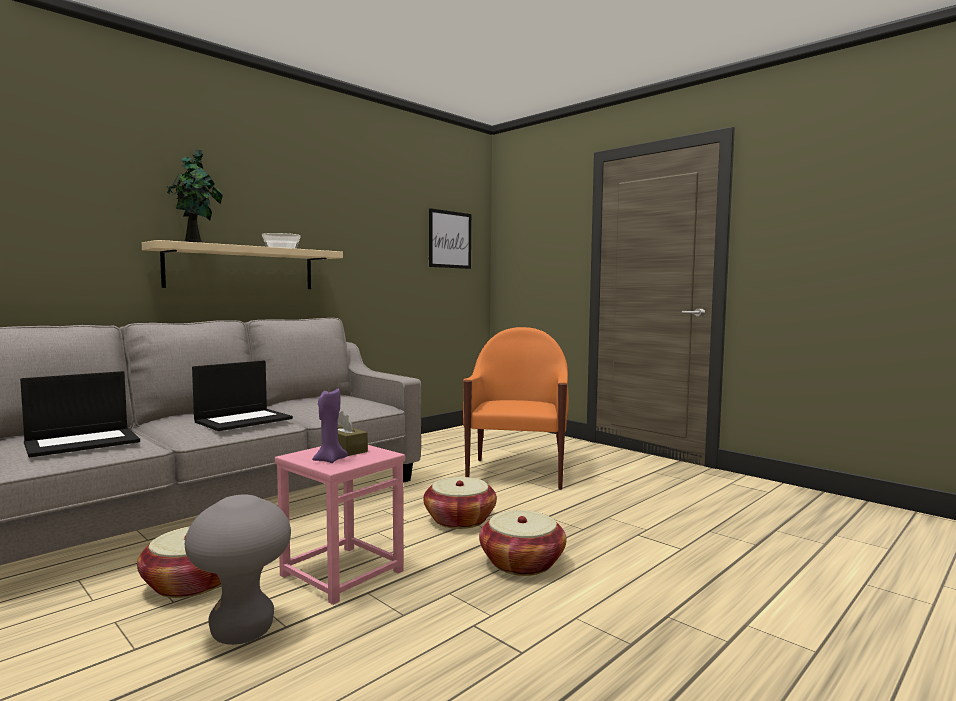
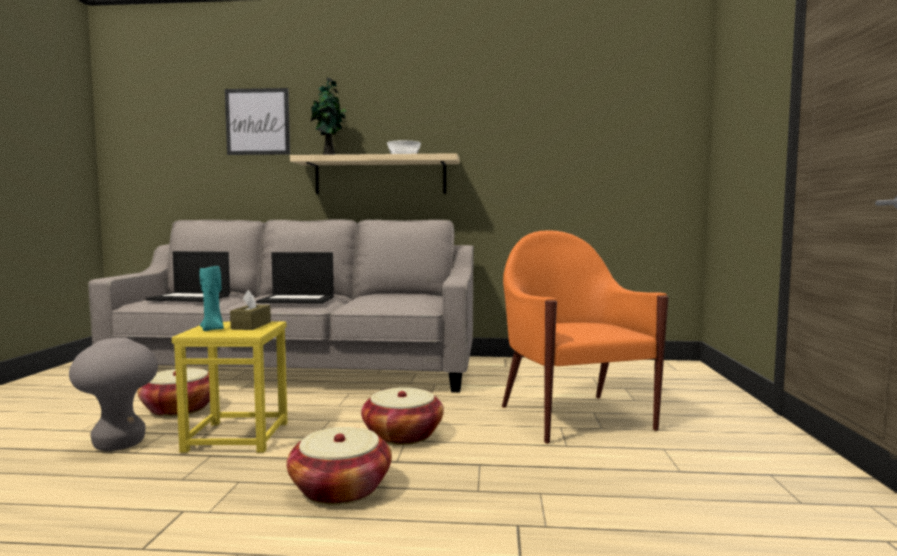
camera: 50 degrees right, 0 degrees up
pink stool [275,445,405,605] -> yellow stool [172,322,288,453]
purple candle [312,389,348,463] -> turquoise candle [200,266,224,331]
picture [429,208,471,269] -> picture moved to [225,88,290,155]
orange armchair [463,327,569,490] -> orange armchair turned 75 degrees counterclockwise [502,230,669,444]

